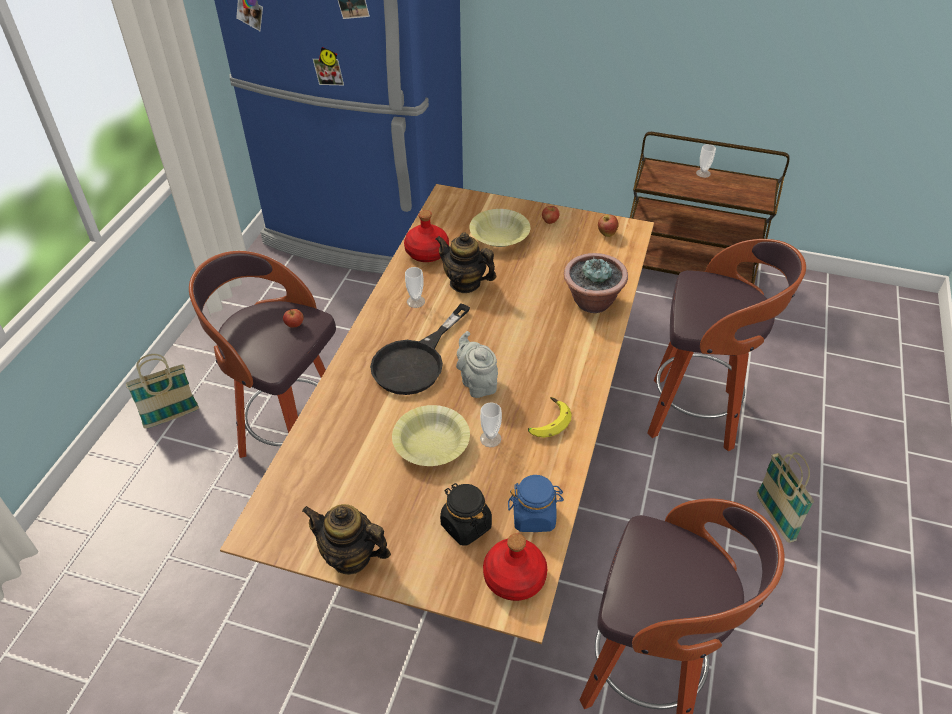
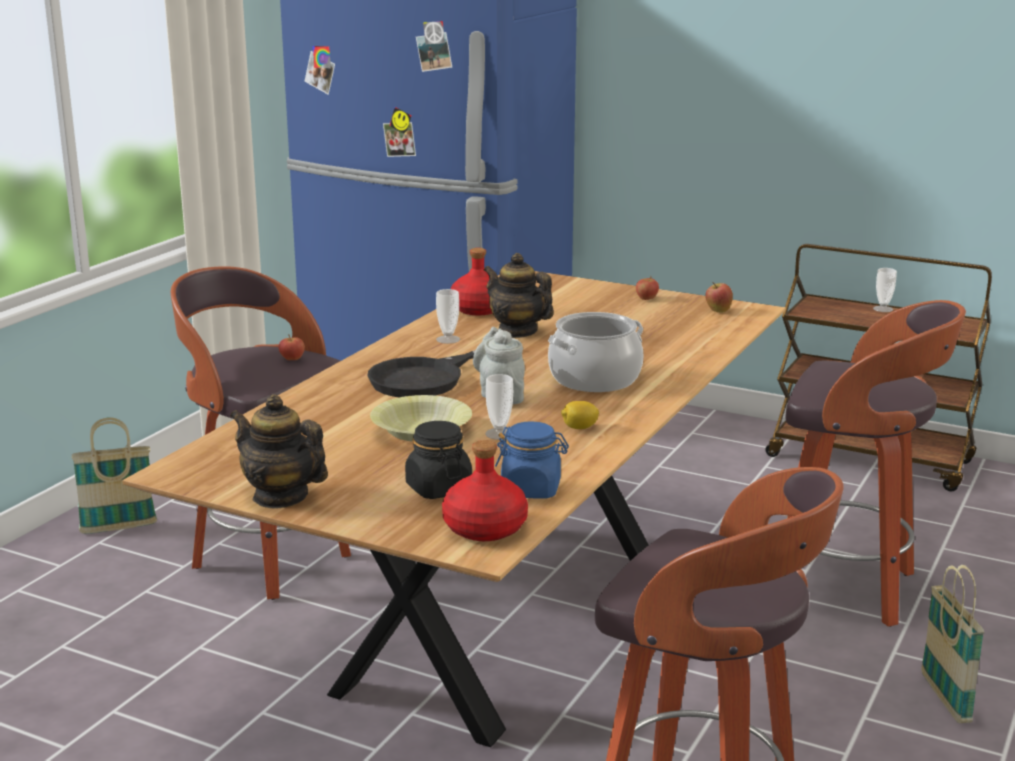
camera: 10 degrees right, 25 degrees down
yellow bowl [469,209,530,247] -> none
banana [528,397,572,438] -> lemon [561,401,599,429]
potted plant [564,253,628,313] -> none
none -> cooking pot [548,312,644,392]

